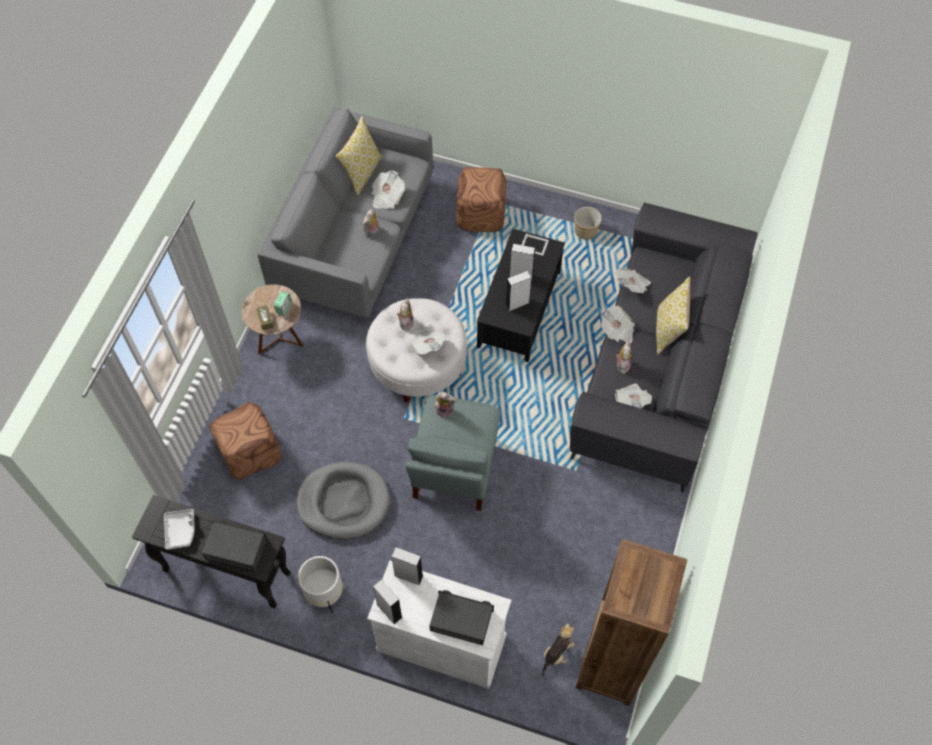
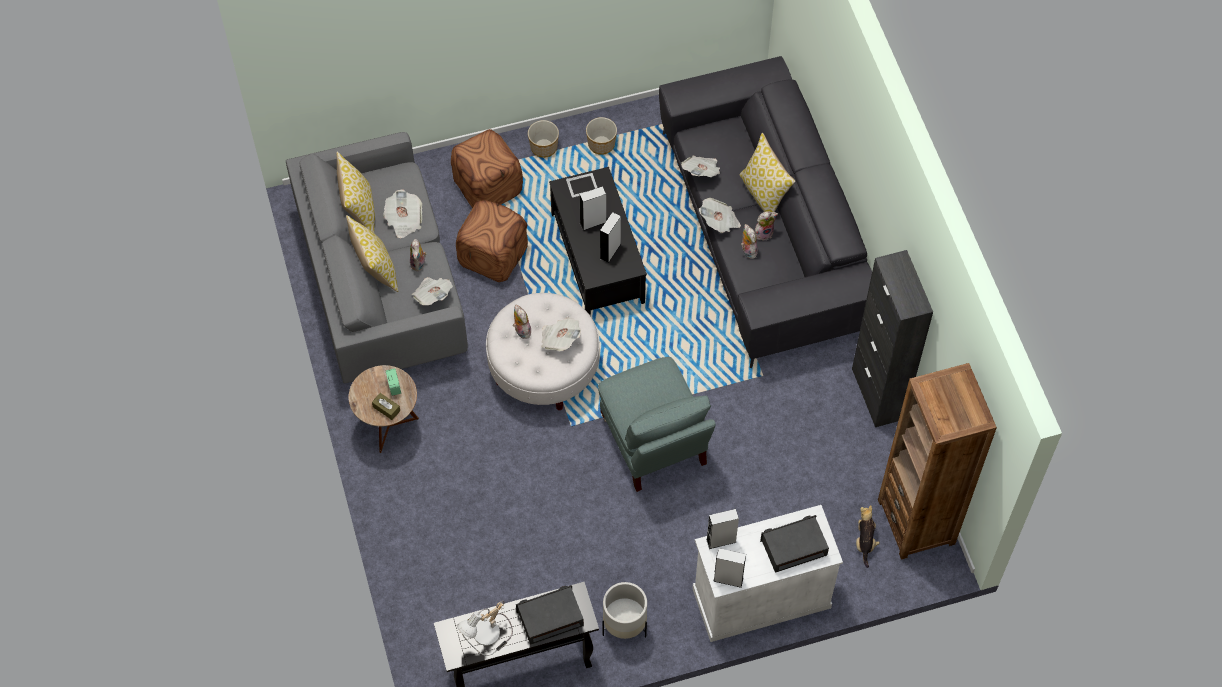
camera: 35 degrees left, 0 degrees up
grey tray [164,509,195,550] -> table lamp [457,600,513,656]
brown ottoman [209,402,281,480] -> brown ottoman moved to [456,200,528,282]
grey dog bed [296,462,389,539] -> none
plush toy [435,392,457,418] -> plush toy moved to [755,211,778,241]
newspaper [615,384,652,409] -> newspaper moved to [412,277,453,305]
none -> pillow [346,215,398,292]
none -> planter [528,120,559,158]
none -> black cabinet [852,250,933,427]

